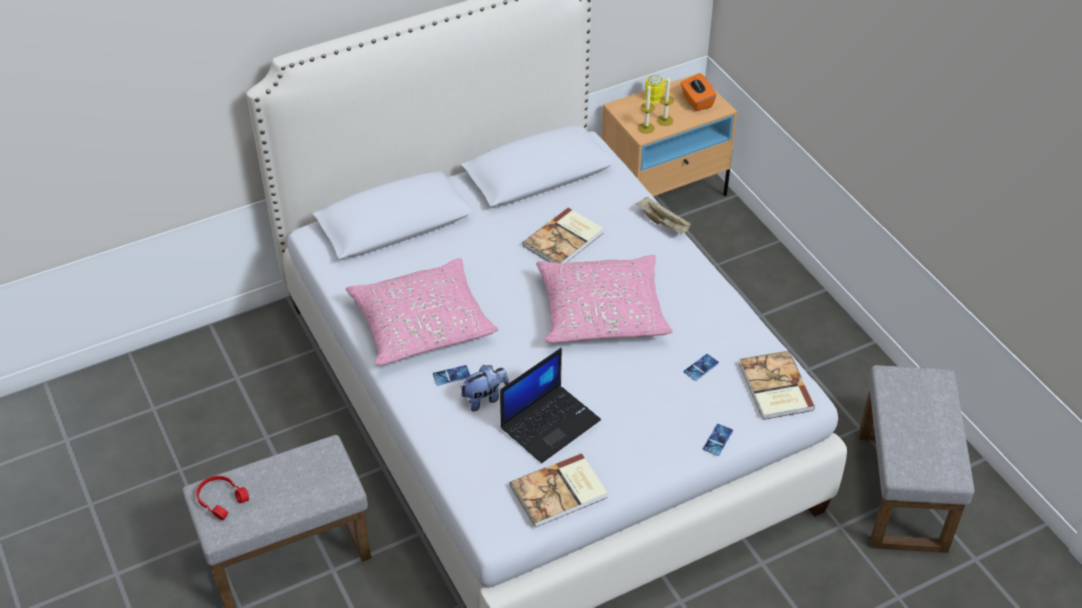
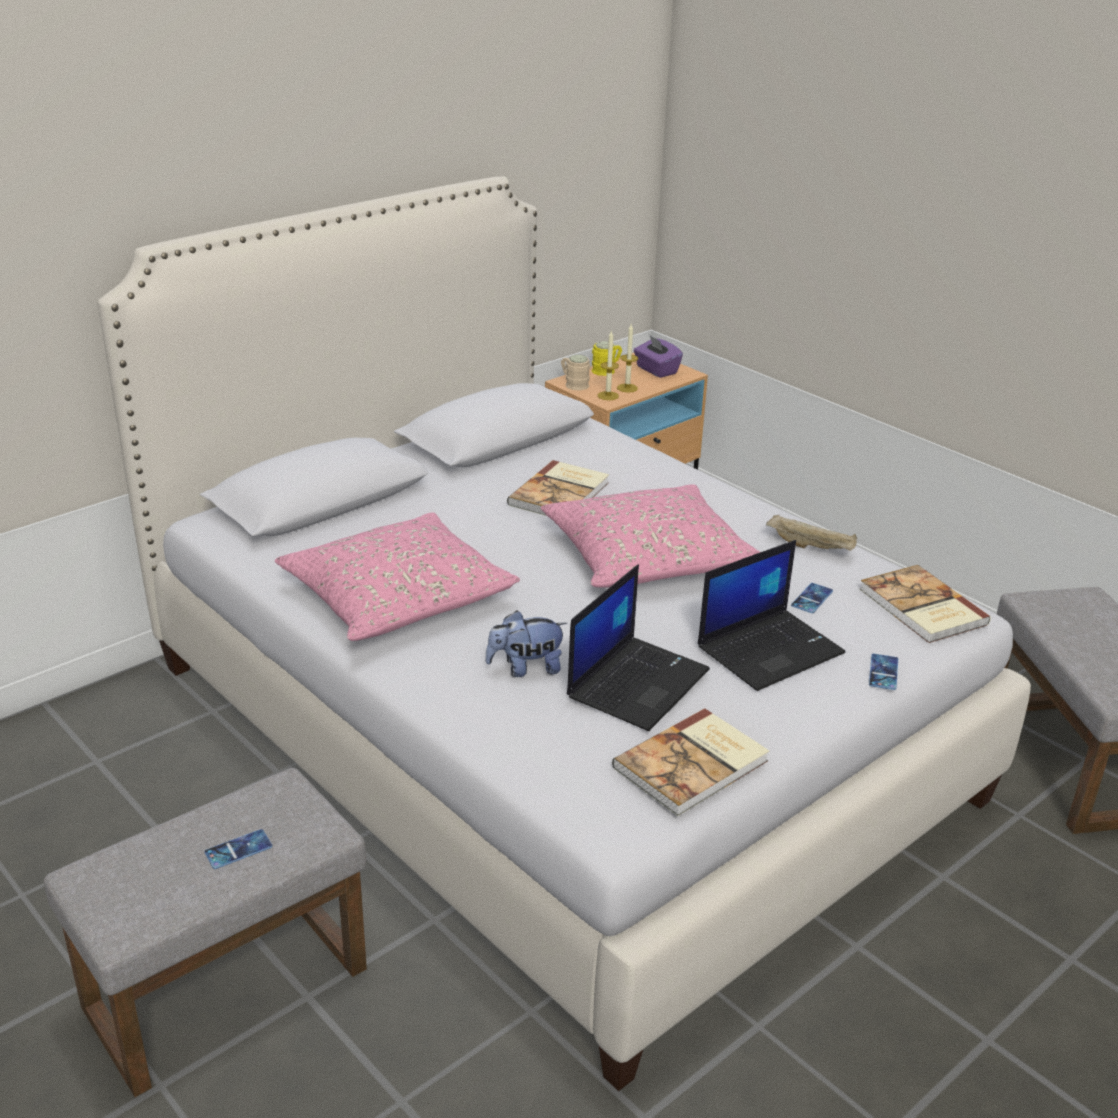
camera: 15 degrees left, 15 degrees down
red headphones [196,476,249,520] -> none
phone [433,365,470,386] -> phone moved to [204,829,272,869]
plush toy [460,365,509,412] -> plush toy turned 150 degrees counterclockwise [485,610,567,677]
beige tray [636,197,691,234] -> beige tray moved to [766,515,857,550]
orange tissue box [681,73,716,111] -> purple tissue box [634,335,683,378]
none -> beige mug [561,354,590,390]
none -> laptop [698,540,845,691]

